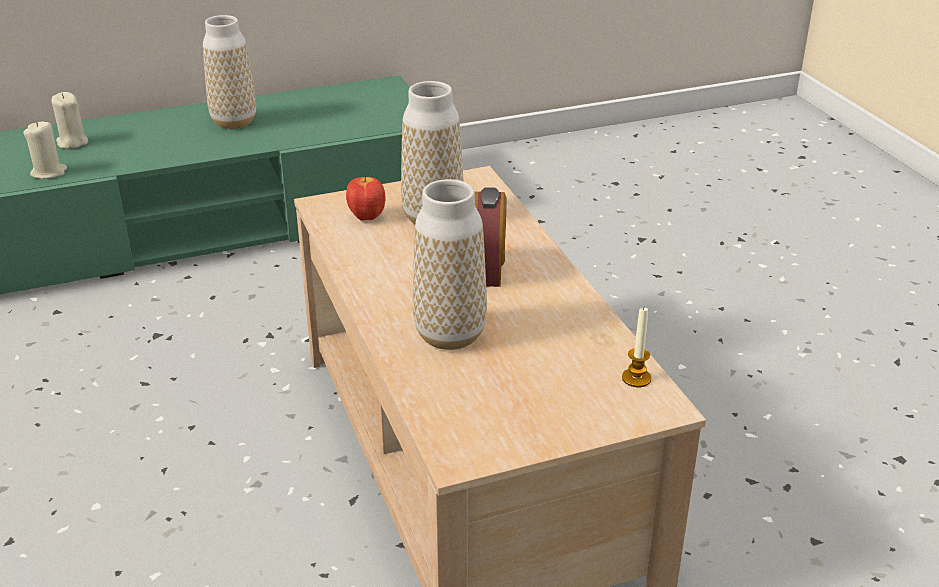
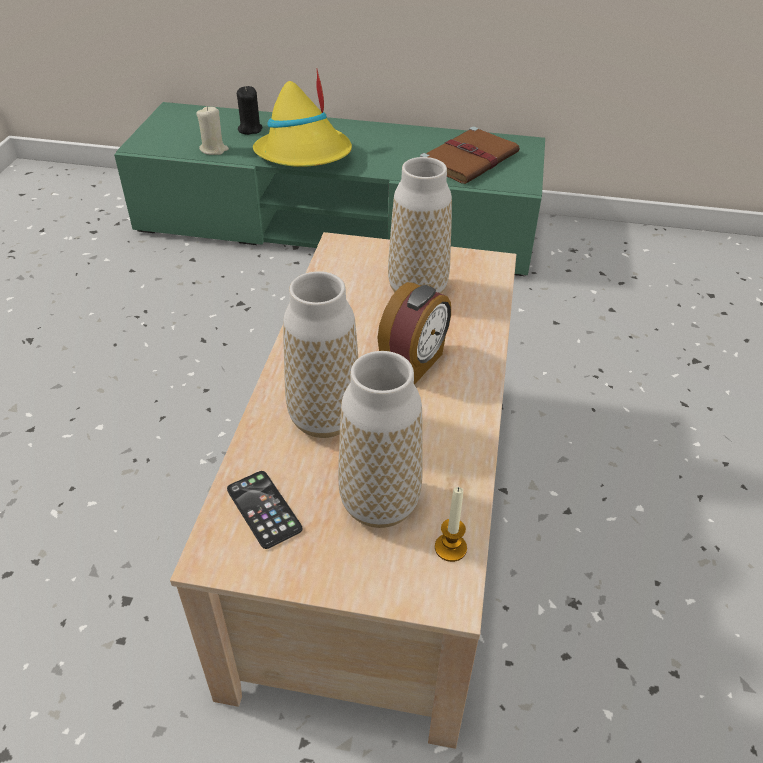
camera: 30 degrees right, 10 degrees up
beige candle [51,92,88,149] -> black candle [237,86,262,135]
vase [203,15,256,129] -> vase moved to [338,351,423,528]
apple [346,175,386,221] -> none
none -> phone [227,471,302,549]
none -> yellow hat [253,69,352,167]
none -> brown book [420,126,520,184]

